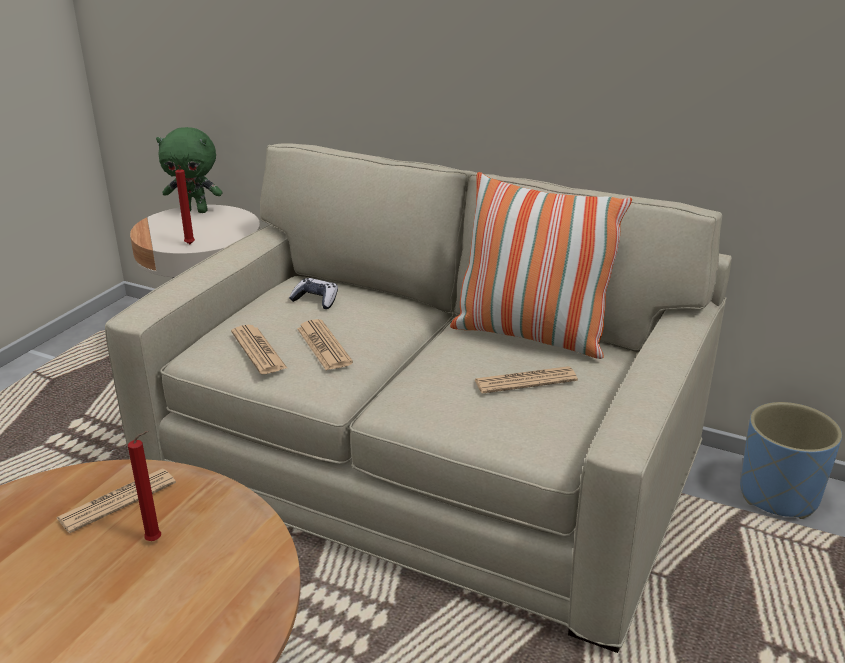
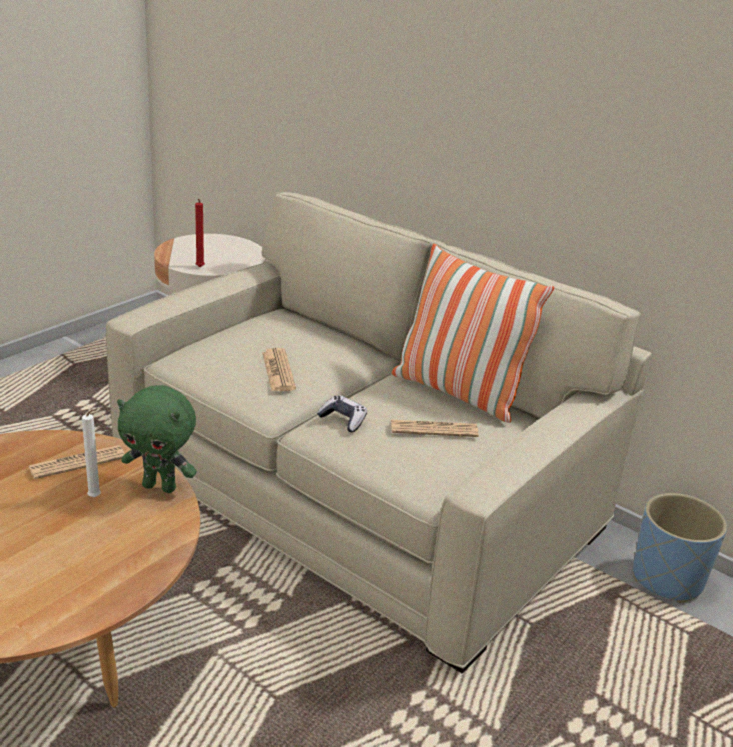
camera: 10 degrees right, 0 degrees up
red candle [128,431,161,541] -> white candle [82,408,101,497]
green plush toy [156,127,222,213] -> green plush toy moved to [117,385,197,493]
newspaper [231,325,287,374] -> none
game controller [289,278,338,309] -> game controller moved to [317,395,367,432]

